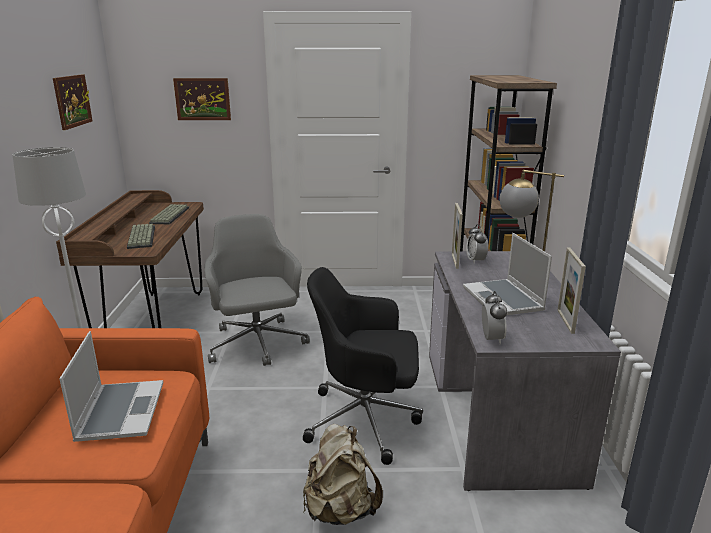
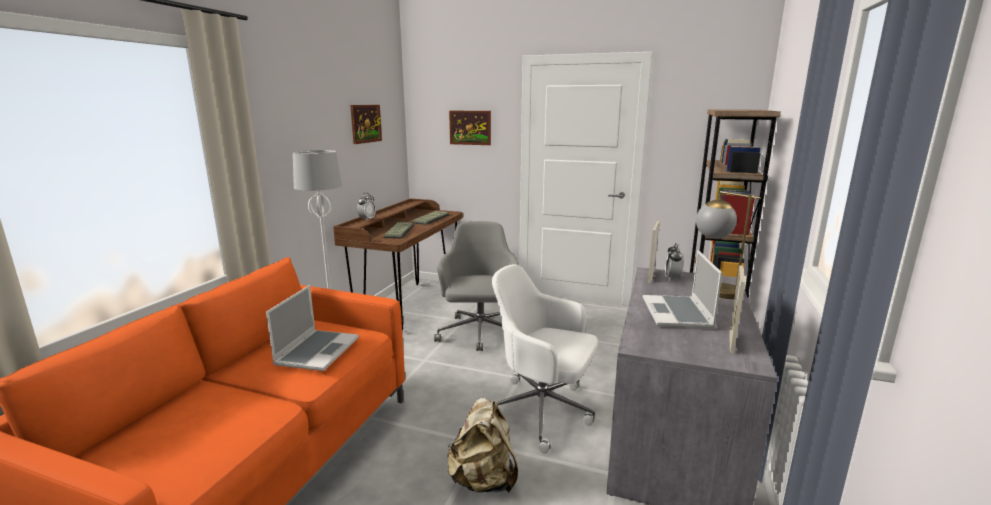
camera: 20 degrees right, 5 degrees down
black office chair [303,267,423,465] -> white office chair [492,264,598,454]
alarm clock [482,291,507,345] -> alarm clock moved to [357,193,376,221]

